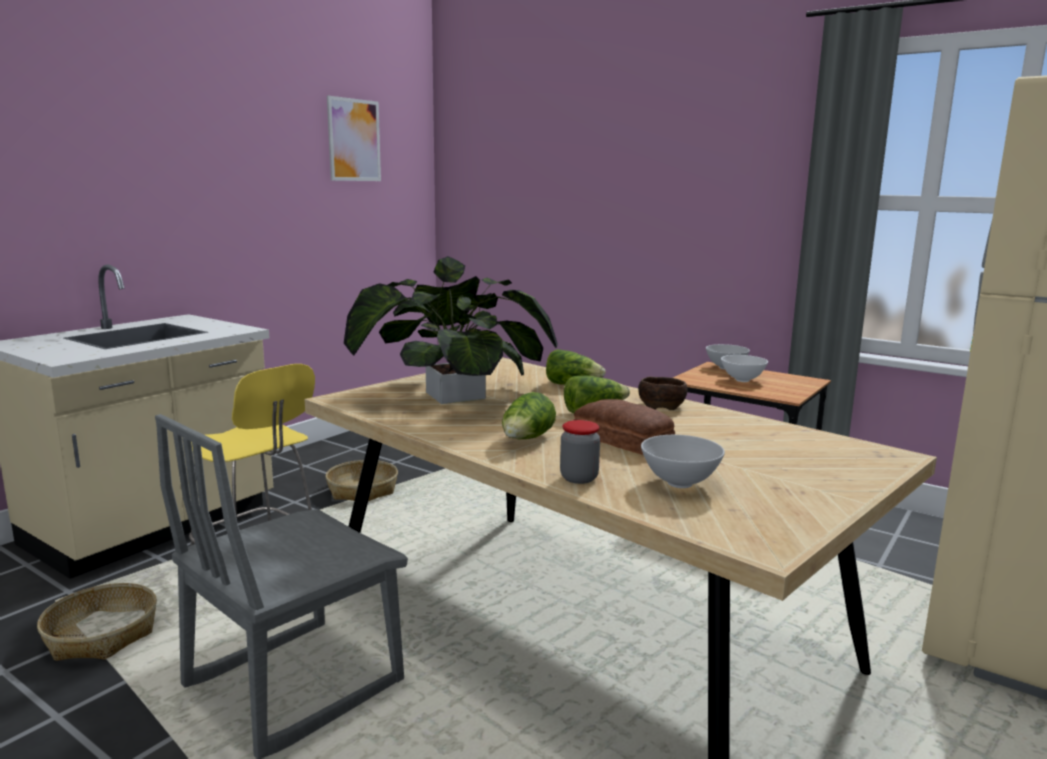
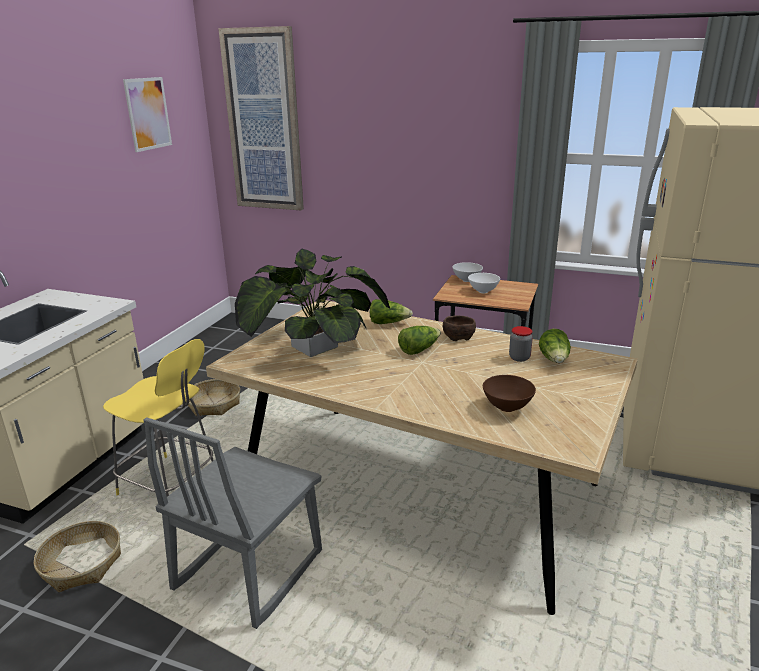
camera: 15 degrees left, 10 degrees up
lettuce [502,392,556,439] -> lettuce moved to [539,329,571,363]
jar [560,420,600,484] -> jar moved to [509,326,533,362]
bread [574,399,675,455] -> none
white bowl [641,435,725,488] -> brown bowl [483,375,536,412]
none -> picture [218,26,304,210]

